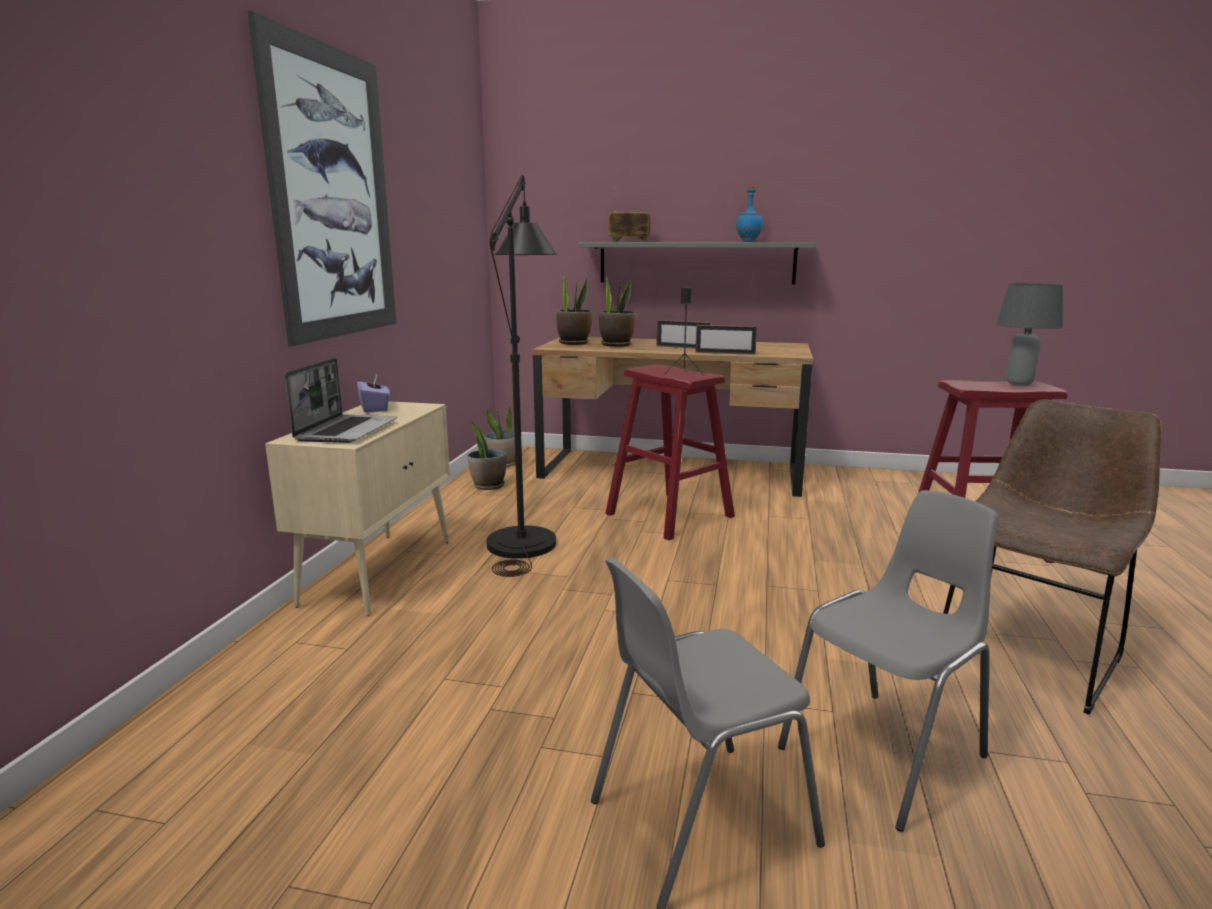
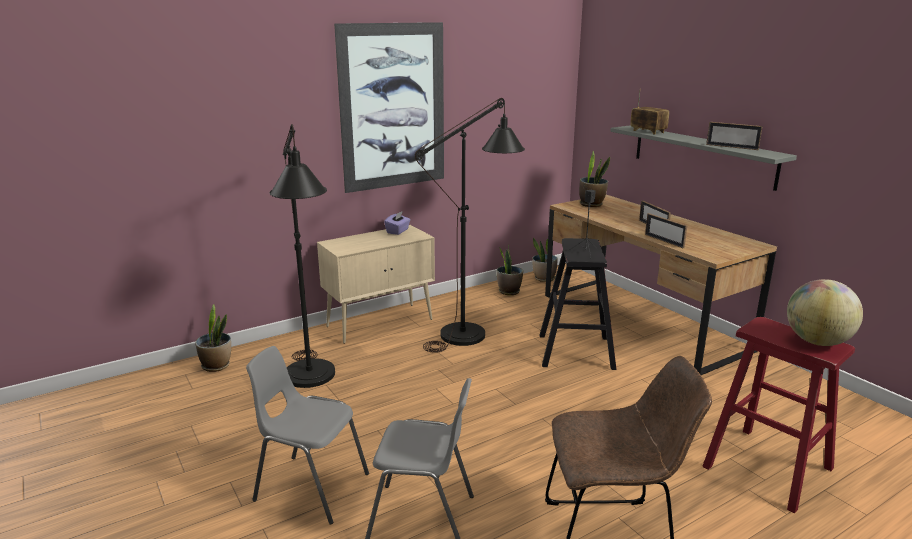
camera: 45 degrees right, 5 degrees up
laptop [285,358,397,443] -> none
potted plant [599,275,636,347] -> potted plant moved to [196,304,231,372]
red stool [605,365,735,541] -> black stool [540,238,617,370]
blue bottle [736,186,763,242] -> picture frame [706,122,763,150]
grey table lamp [996,283,1063,385] -> globe [787,279,863,346]
none -> black floor lamp [270,124,335,388]

